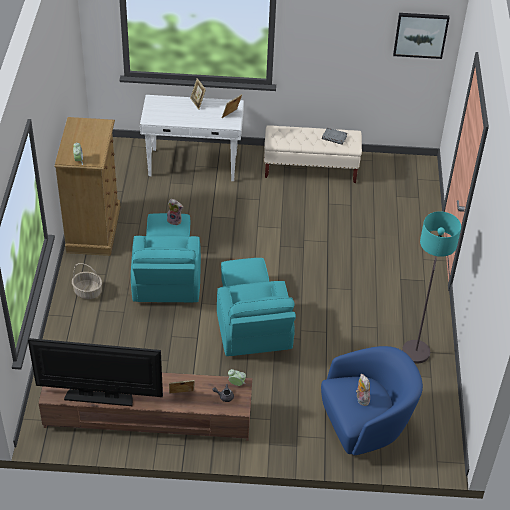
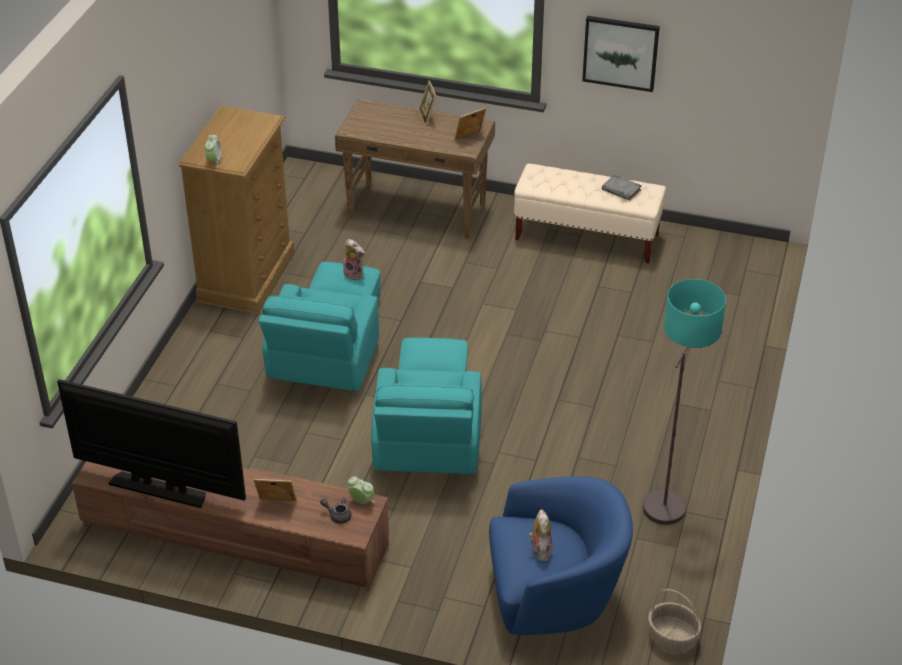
camera: 15 degrees right, 5 degrees down
basket [72,263,102,299] -> basket moved to [648,589,701,653]
white console table [140,95,244,181] -> brown console table [335,99,495,239]
picture [393,13,450,59] -> picture moved to [582,16,660,92]

